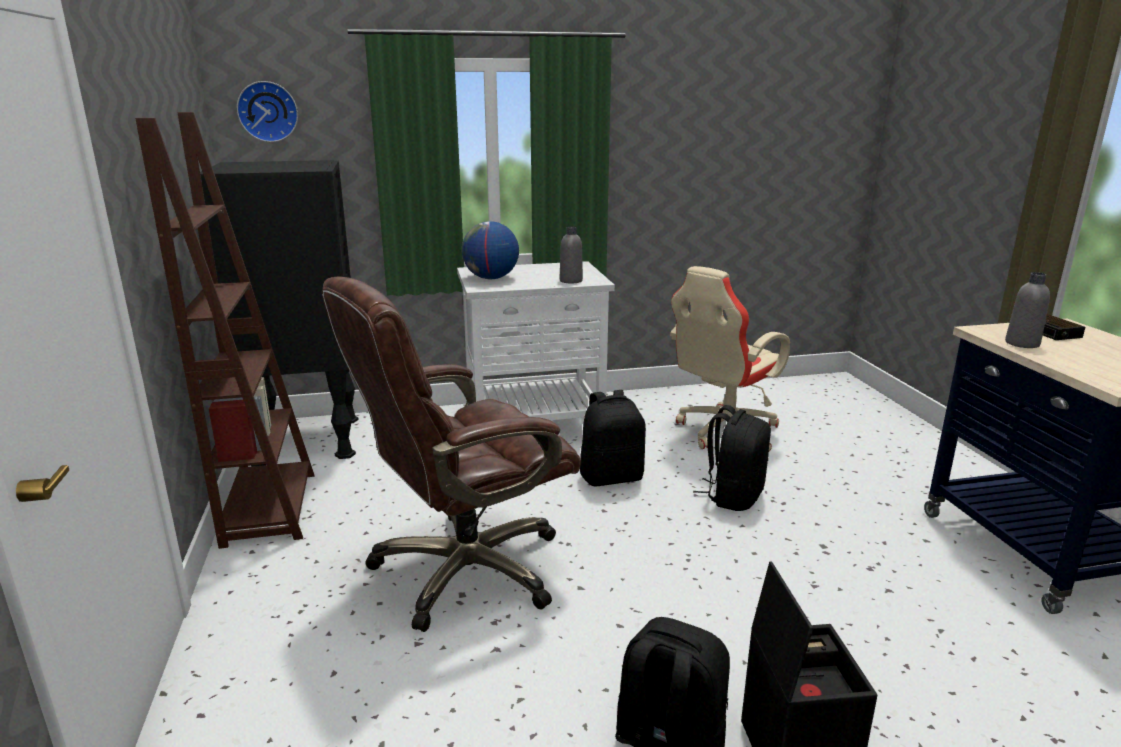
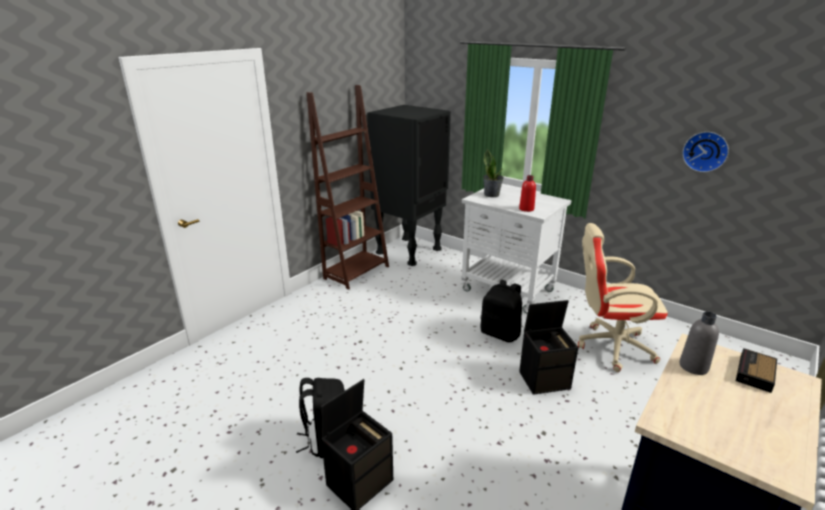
camera: 50 degrees right, 5 degrees up
wall clock [237,81,298,142] -> wall clock moved to [682,132,729,172]
brown office chair [322,276,581,632] -> none
globe [462,221,519,279] -> potted plant [483,149,504,197]
grey bottle [560,226,583,284] -> red bottle [519,175,536,212]
black backpack [693,405,771,511] -> black storage box [519,300,578,395]

